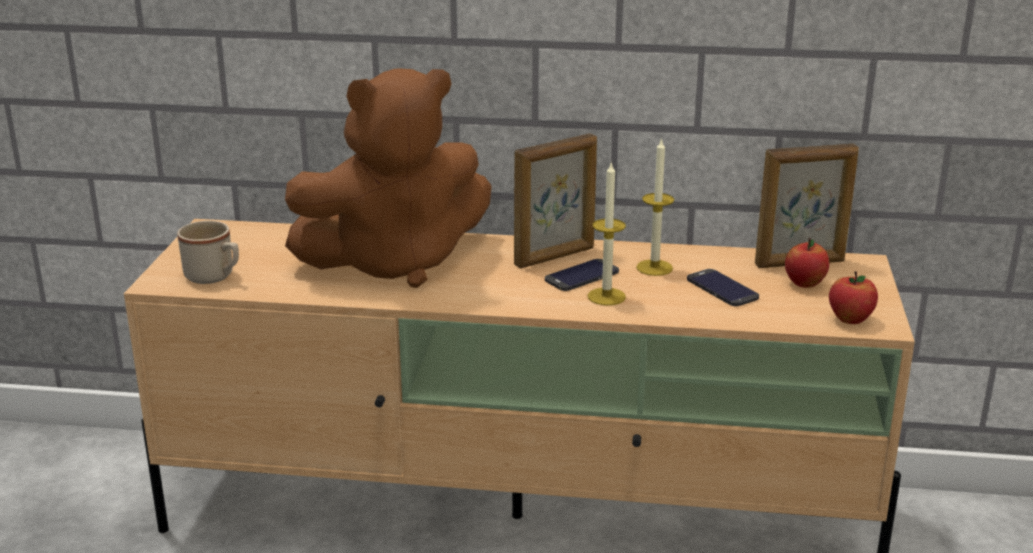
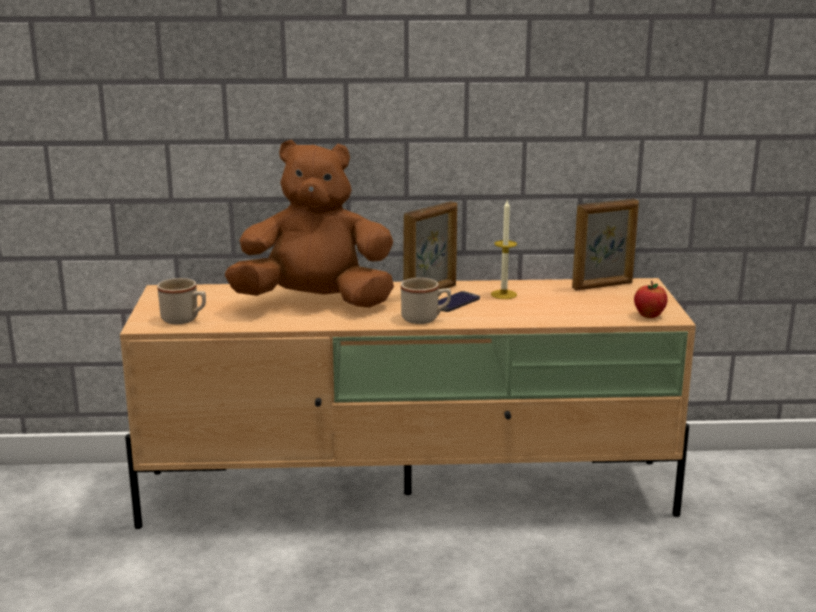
camera: 10 degrees left, 5 degrees down
brown plush toy [285,68,492,288] -> brown plush toy turned 150 degrees counterclockwise [225,140,394,308]
candle [588,161,626,305] -> none
phone [687,269,759,306] -> none
apple [785,238,829,288] -> none
none -> beige mug [401,278,451,324]

